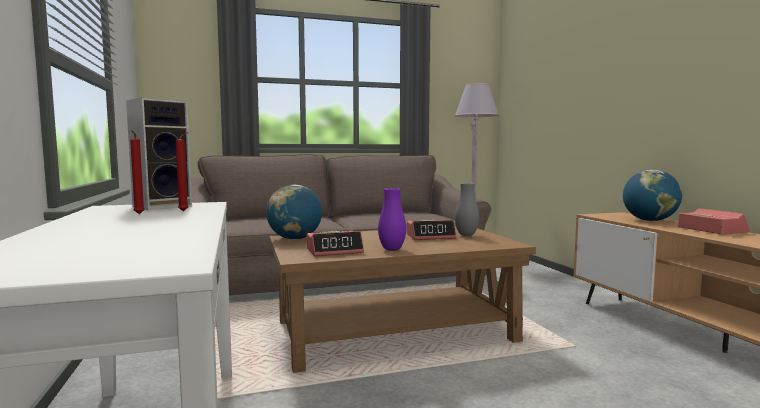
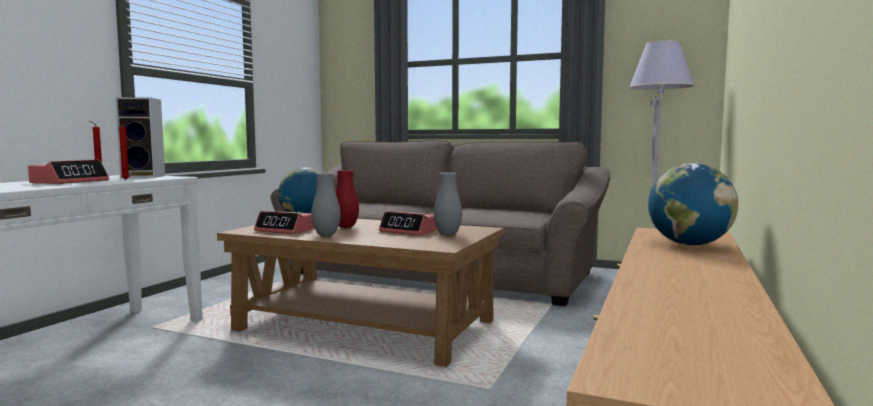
camera: 40 degrees right, 0 degrees up
purple vase [378,188,406,251] -> grey vase [311,173,341,236]
alarm clock [678,208,749,234] -> alarm clock moved to [28,160,109,185]
none -> red vase [336,170,359,228]

